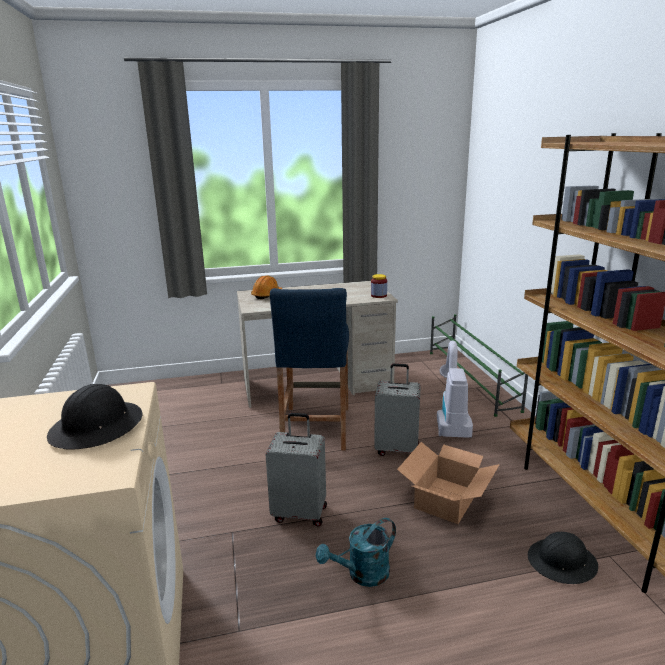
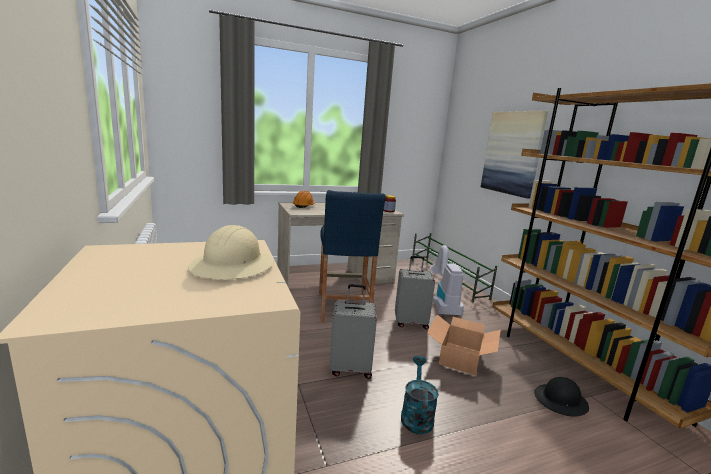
camera: 10 degrees left, 5 degrees down
black hard hat [47,384,142,450] -> beige hard hat [188,225,274,280]
turquoise watering can [316,518,396,587] -> turquoise watering can turned 135 degrees clockwise [401,356,439,434]
none -> picture [481,110,548,199]

